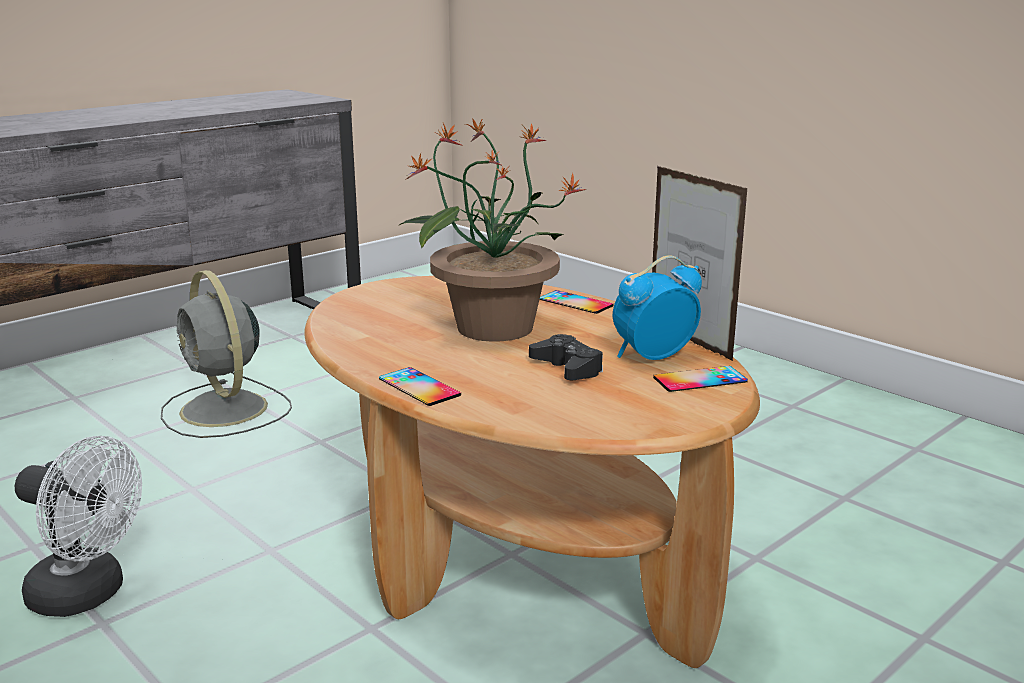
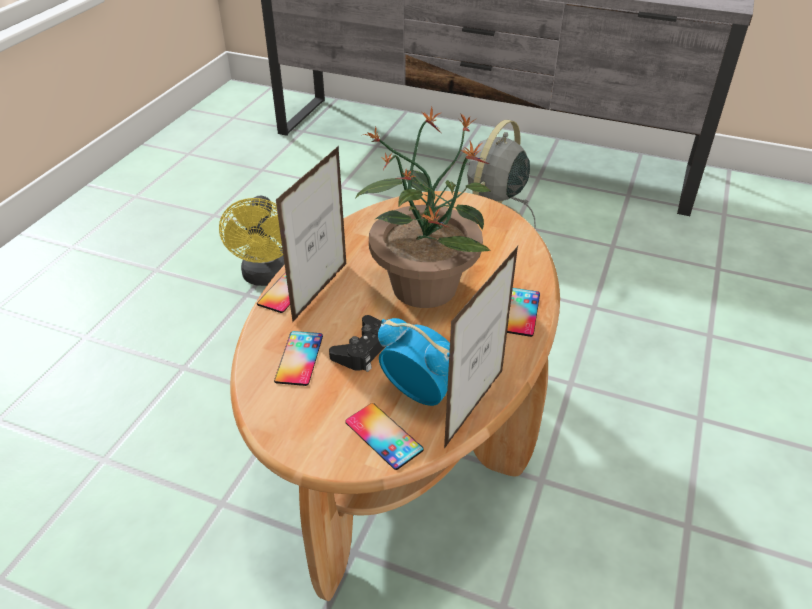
camera: 65 degrees right, 20 degrees up
white fan [15,436,142,617] -> yellow fan [219,196,285,286]
none -> phone [274,331,323,386]
none -> picture frame [276,146,347,322]

